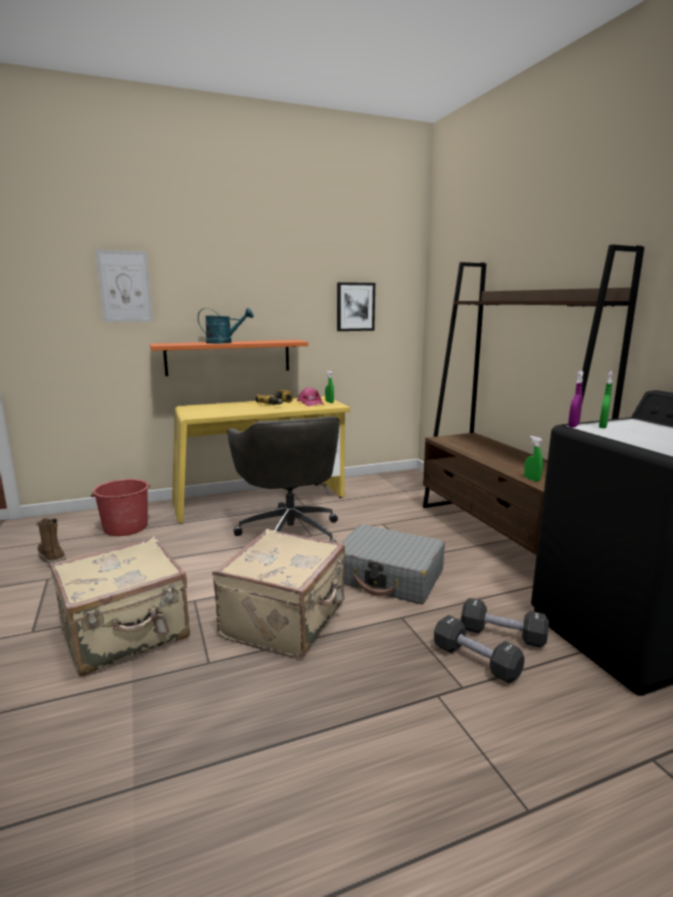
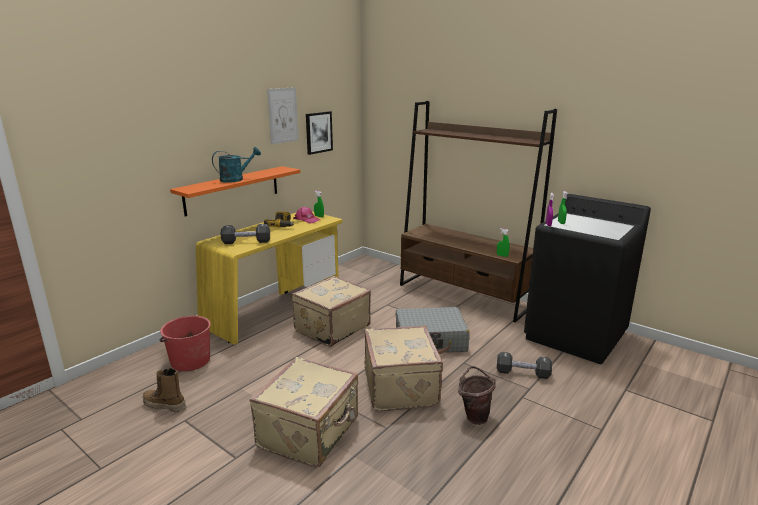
camera: 30 degrees left, 5 degrees up
picture [95,250,153,322] -> picture moved to [267,87,299,145]
grey office chair [227,416,340,542] -> beige suitcase [291,276,371,347]
black dumbbell [461,598,549,648] -> black dumbbell moved to [221,224,270,244]
none -> brown bucket [458,366,496,425]

